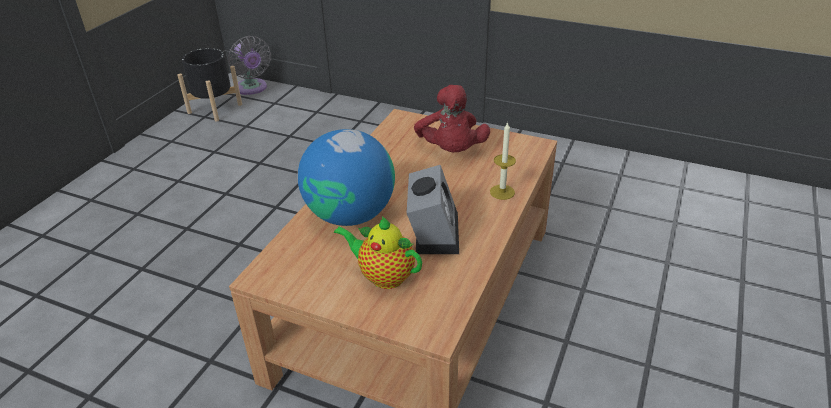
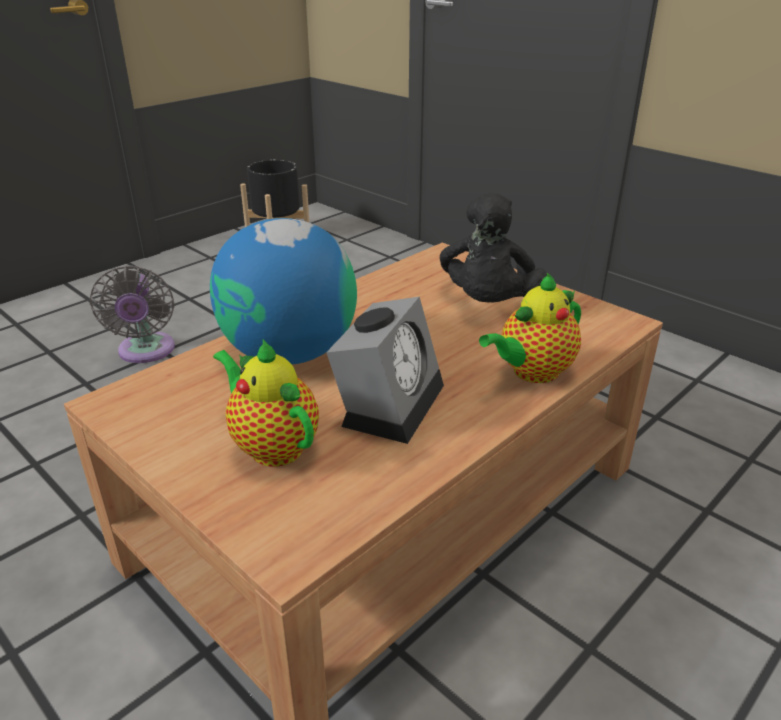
camera: 20 degrees right, 5 degrees down
grey fan [228,36,271,95] -> grey fan moved to [90,265,175,363]
red plush toy [414,85,490,152] -> black plush toy [440,193,547,303]
candle [490,121,516,200] -> teapot [479,273,581,383]

